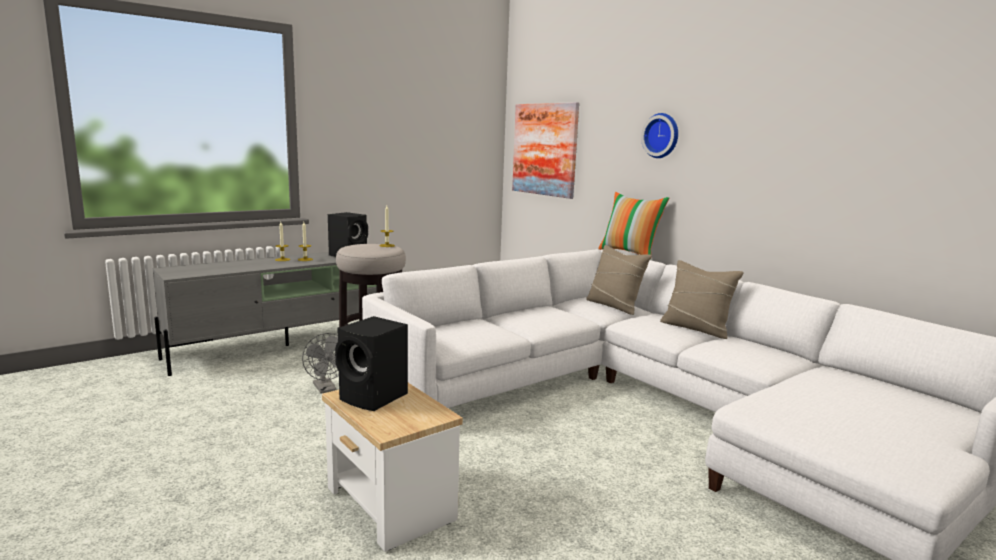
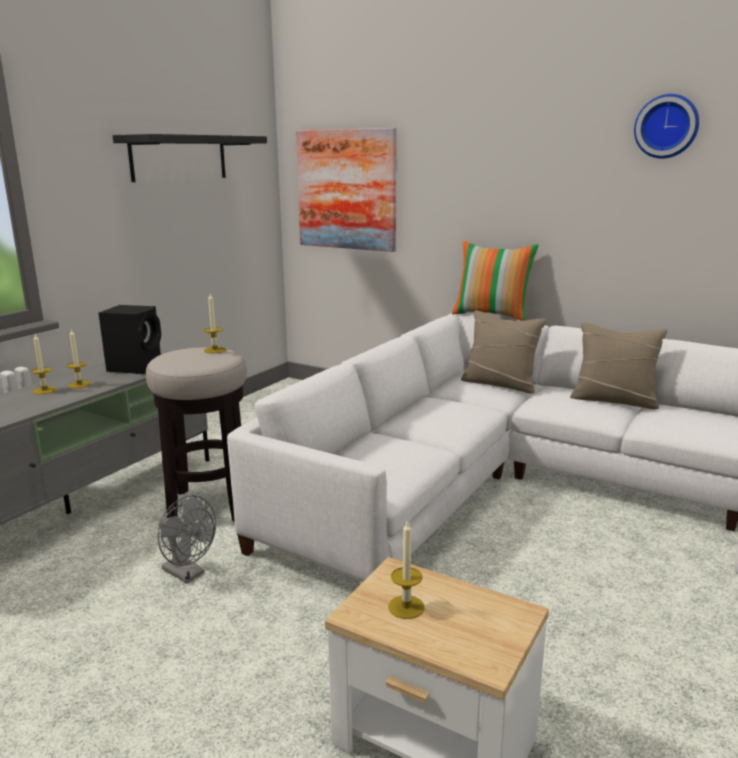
camera: 20 degrees left, 5 degrees up
black speaker [335,316,408,411] -> candle [388,520,425,619]
wall clock [641,113,678,158] -> wall clock moved to [634,94,699,159]
none -> black shelf [113,134,267,182]

